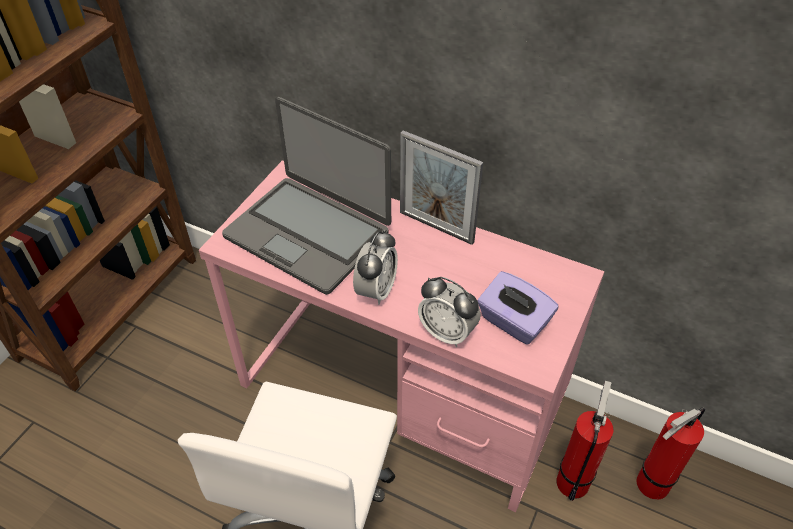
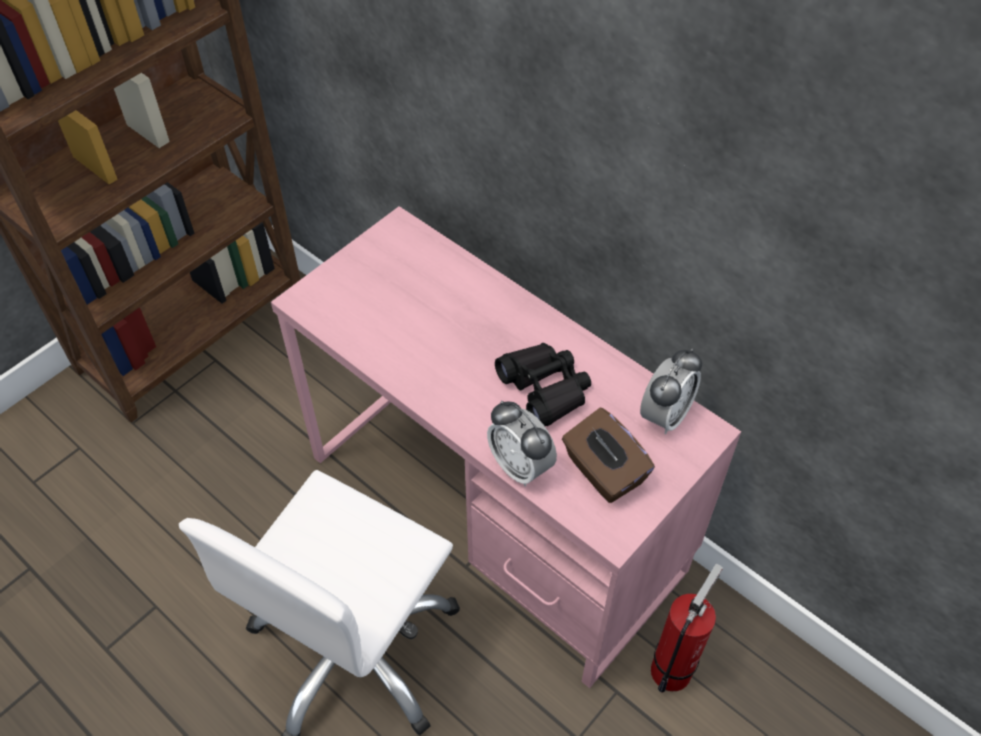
camera: 15 degrees right, 5 degrees up
laptop [222,97,391,295] -> none
alarm clock [353,230,398,305] -> alarm clock moved to [640,349,702,434]
picture frame [400,130,483,245] -> none
purple tissue box [478,271,559,345] -> brown tissue box [562,408,655,503]
fire extinguisher [637,407,705,500] -> none
none -> black binoculars [495,343,591,426]

